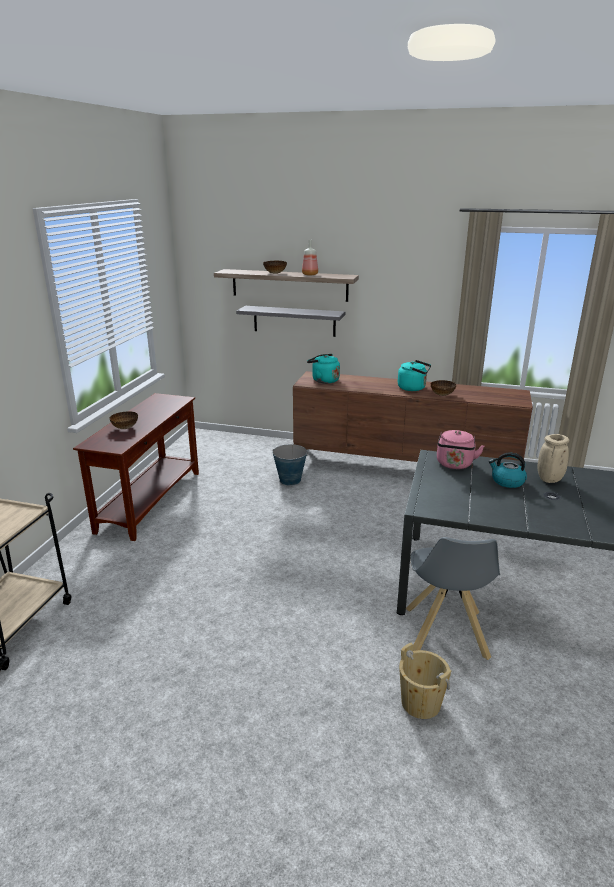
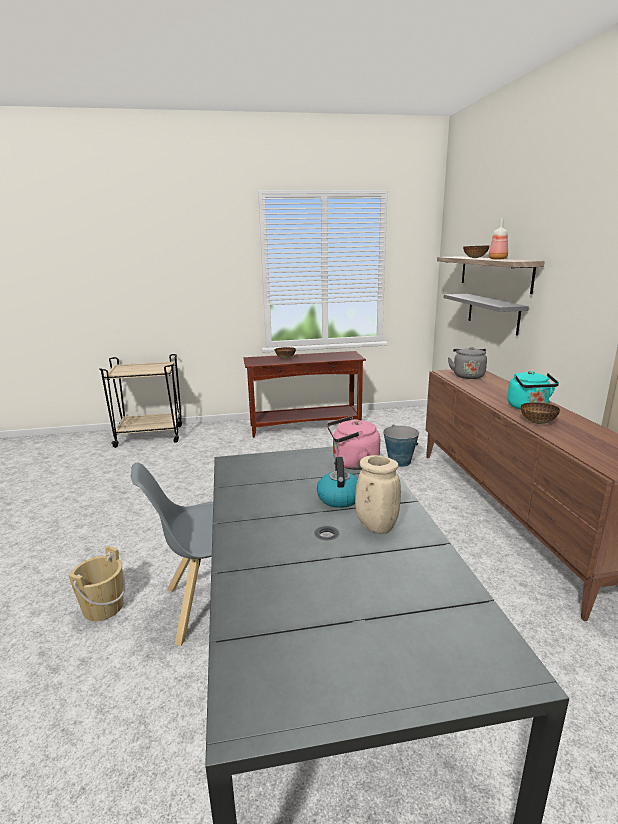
camera: 65 degrees right, 5 degrees down
turquoise kettle [307,354,340,384] -> grey kettle [448,347,487,379]

